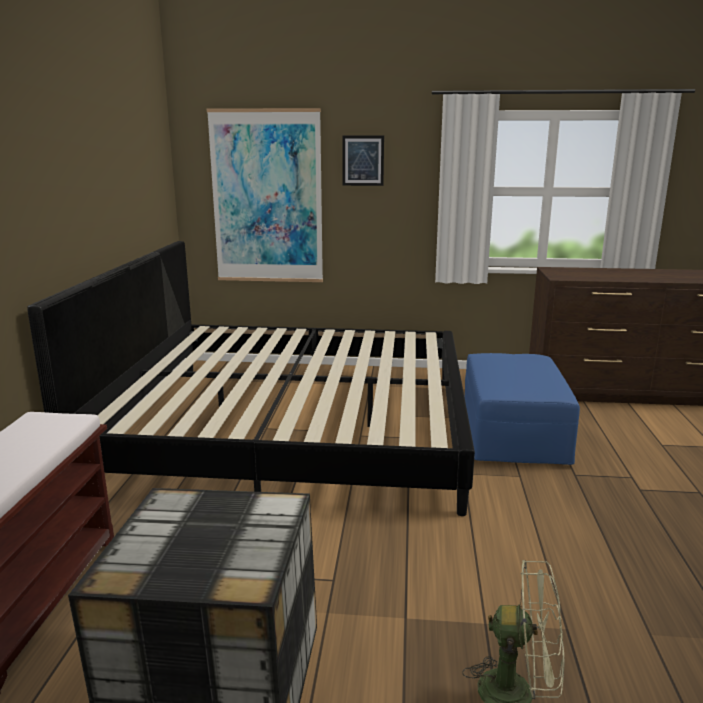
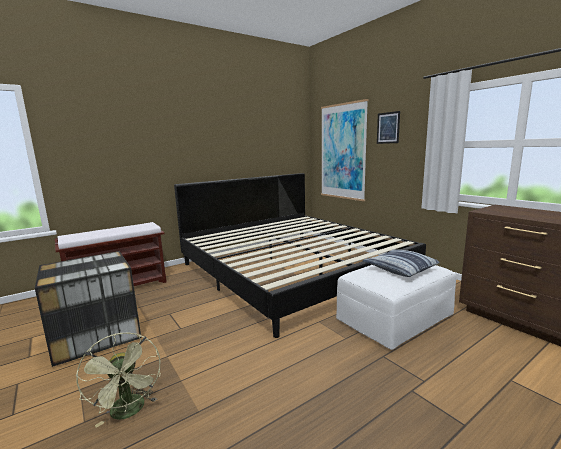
camera: 50 degrees right, 5 degrees down
blue ottoman [465,353,580,465] -> white ottoman [336,265,456,350]
none -> pillow [363,249,439,277]

